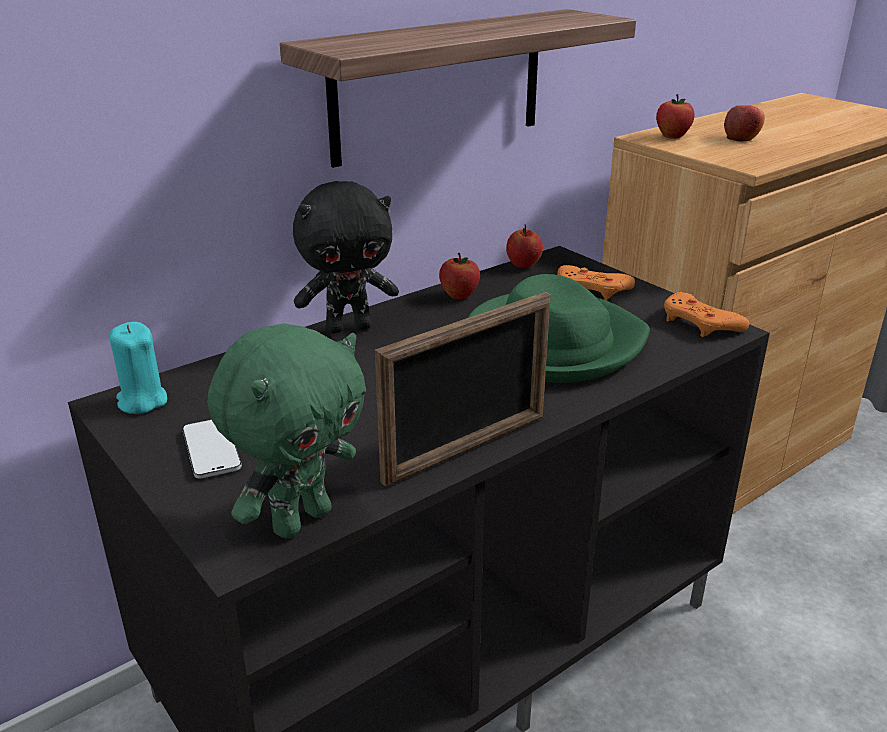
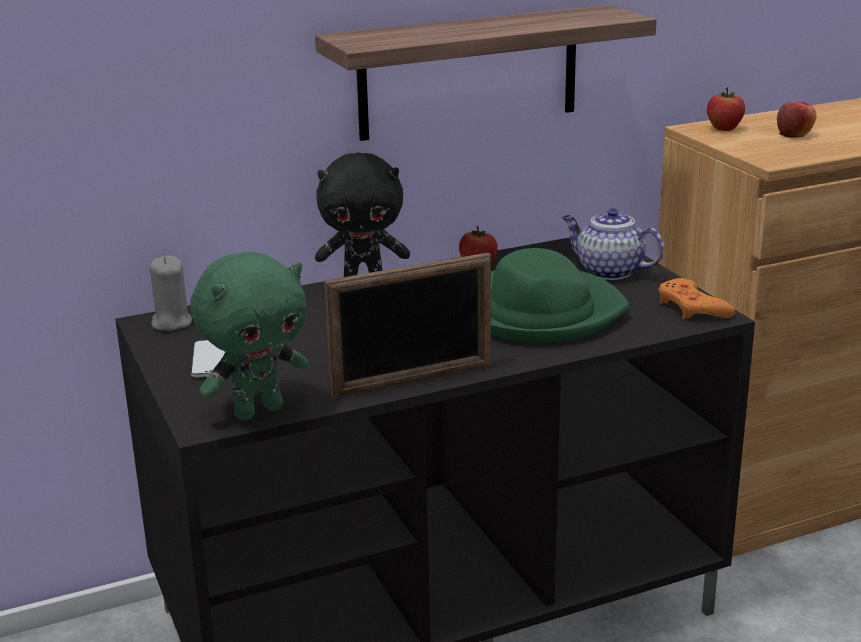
camera: 15 degrees right, 5 degrees down
turquoise candle [110,322,167,414] -> grey candle [149,256,192,331]
apple [506,224,543,268] -> none
orange game controller [557,265,635,301] -> teapot [562,208,664,280]

